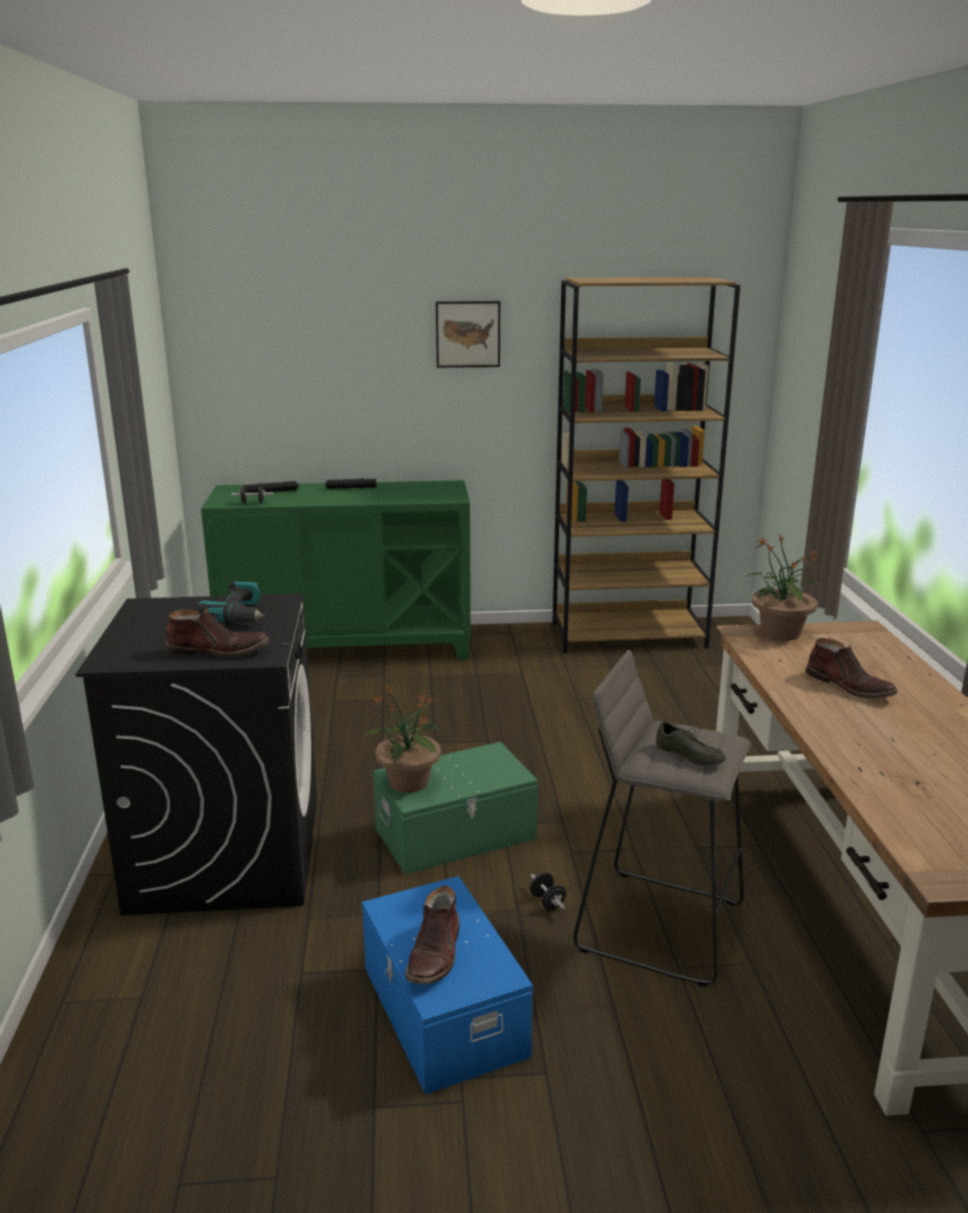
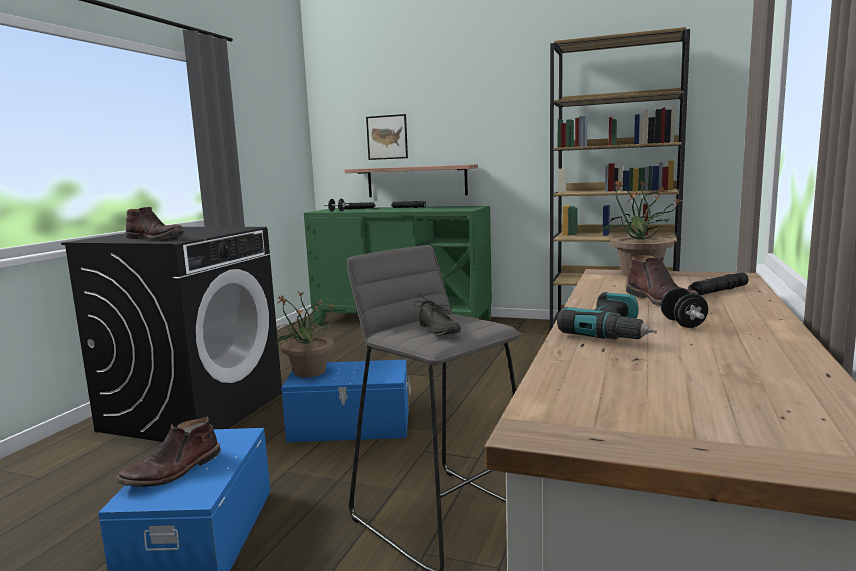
camera: 25 degrees right, 10 degrees down
power drill [195,581,265,623] -> power drill moved to [557,292,654,339]
green storage box [373,742,538,874] -> blue storage box [281,359,411,442]
picture [436,301,500,368] -> picture moved to [366,114,408,160]
black dumbbell [530,872,566,910] -> black dumbbell moved to [661,288,708,328]
none -> shelf [344,164,478,197]
none -> black flashlight [689,272,749,295]

